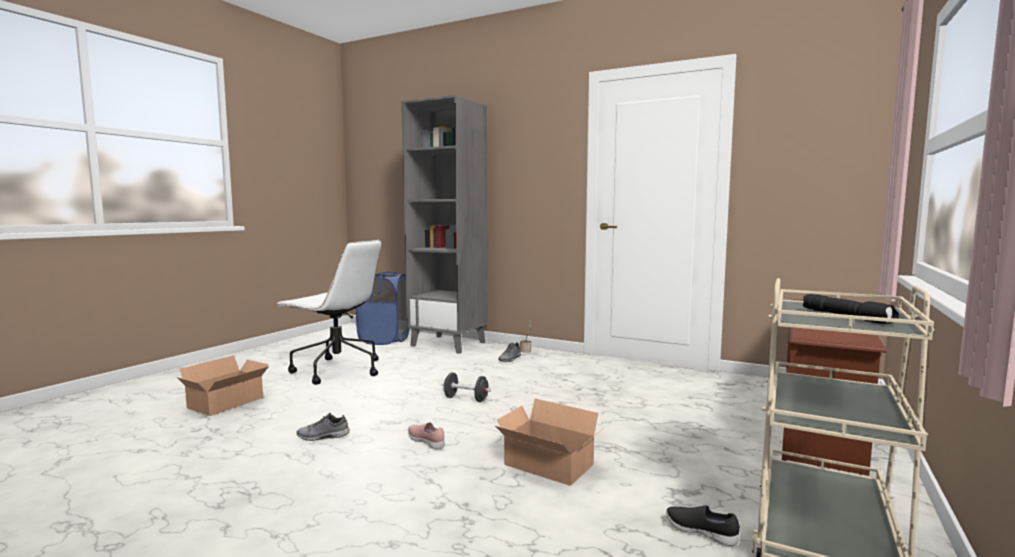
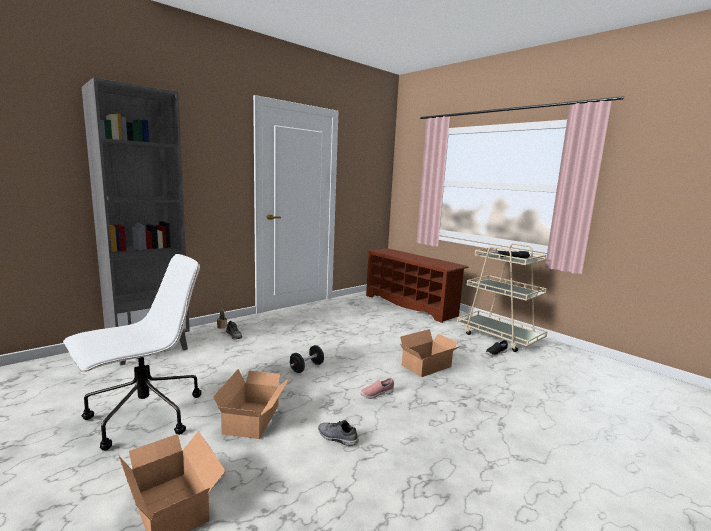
camera: 70 degrees left, 5 degrees up
grey shoe [296,413,350,441] -> grey shoe turned 105 degrees clockwise [318,420,359,446]
blue laundry basket [356,272,409,345] -> none
none -> cardboard box [213,369,290,439]

